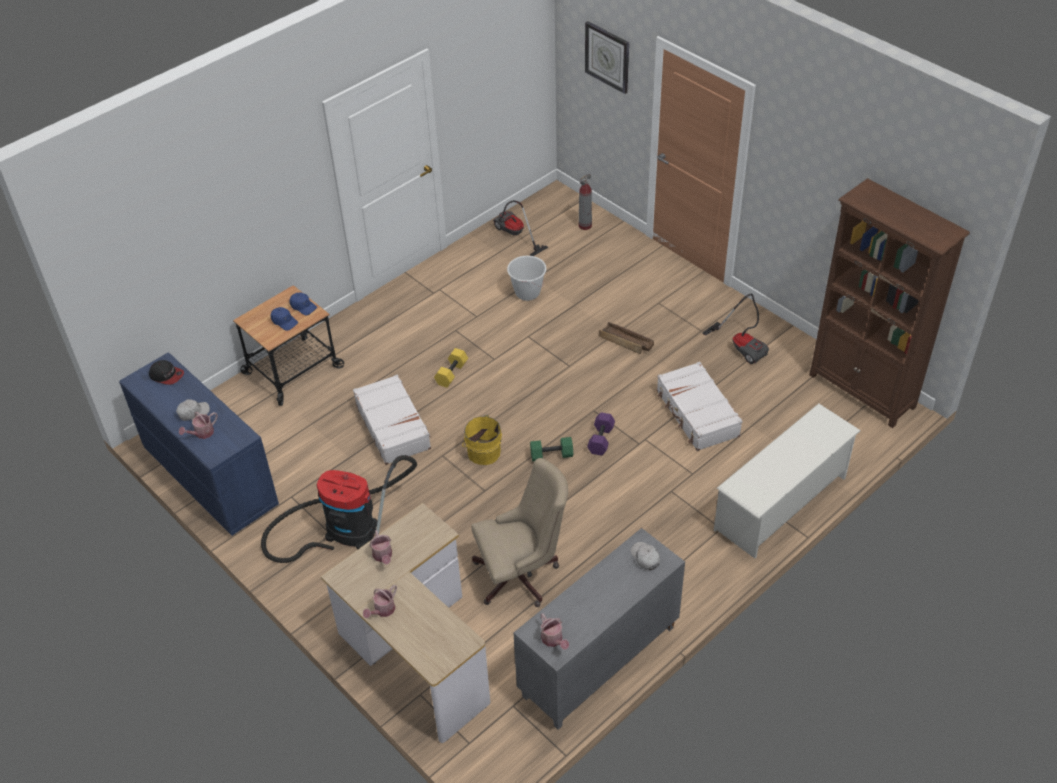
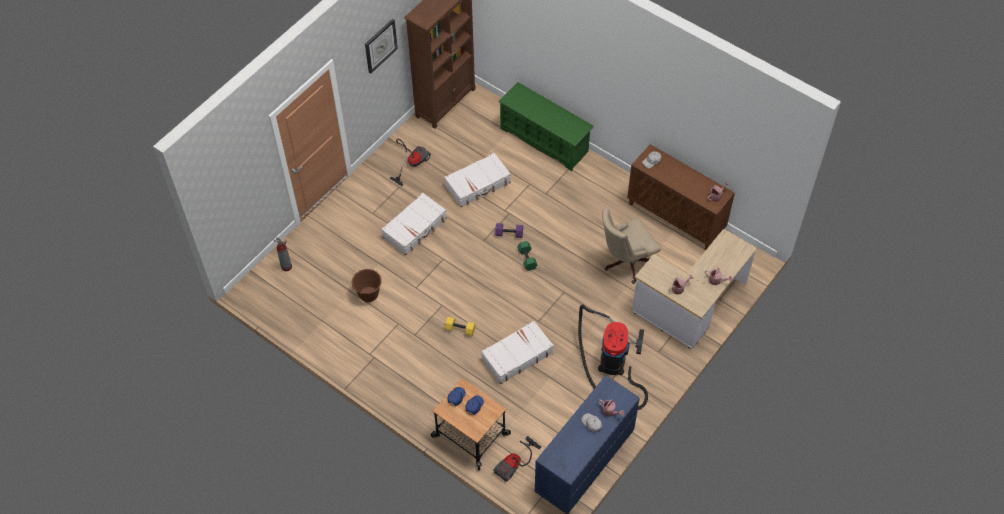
camera: 100 degrees left, 10 degrees up
cap [149,360,184,385] -> none
yellow bucket [462,415,502,465] -> none
beige office chair [471,458,568,607] -> beige office chair turned 90 degrees counterclockwise [602,208,661,284]
vacuum cleaner [493,200,549,256] -> vacuum cleaner moved to [494,436,541,482]
white bucket [507,256,546,301] -> brown bucket [352,269,382,302]
grey cabinet [513,528,685,730] -> brown cabinet [627,144,735,250]
wall clock [585,21,629,94] -> wall clock moved to [365,19,398,74]
crate [598,322,654,354] -> white suitcase [382,193,447,255]
white shoe rack [714,403,861,558] -> green shoe rack [498,82,594,171]

